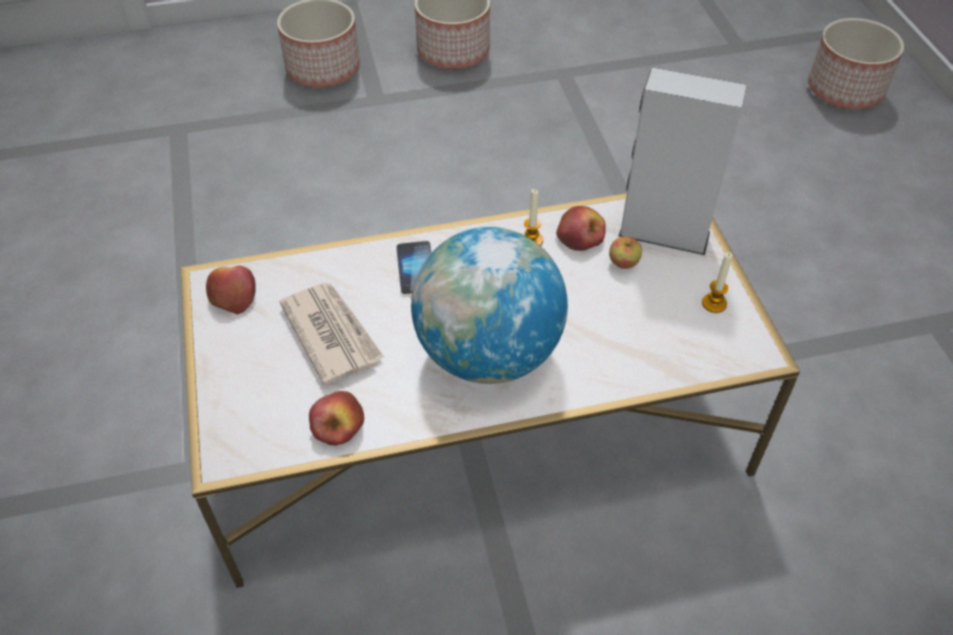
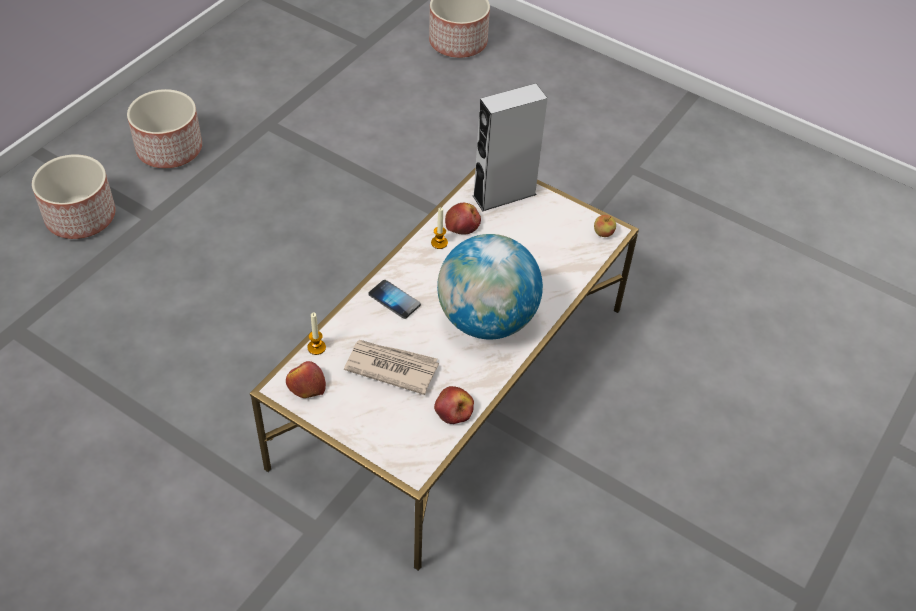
camera: 45 degrees left, 0 degrees up
apple [609,236,642,269] -> apple moved to [594,215,616,237]
candle [702,252,732,313] -> candle moved to [307,312,326,355]

